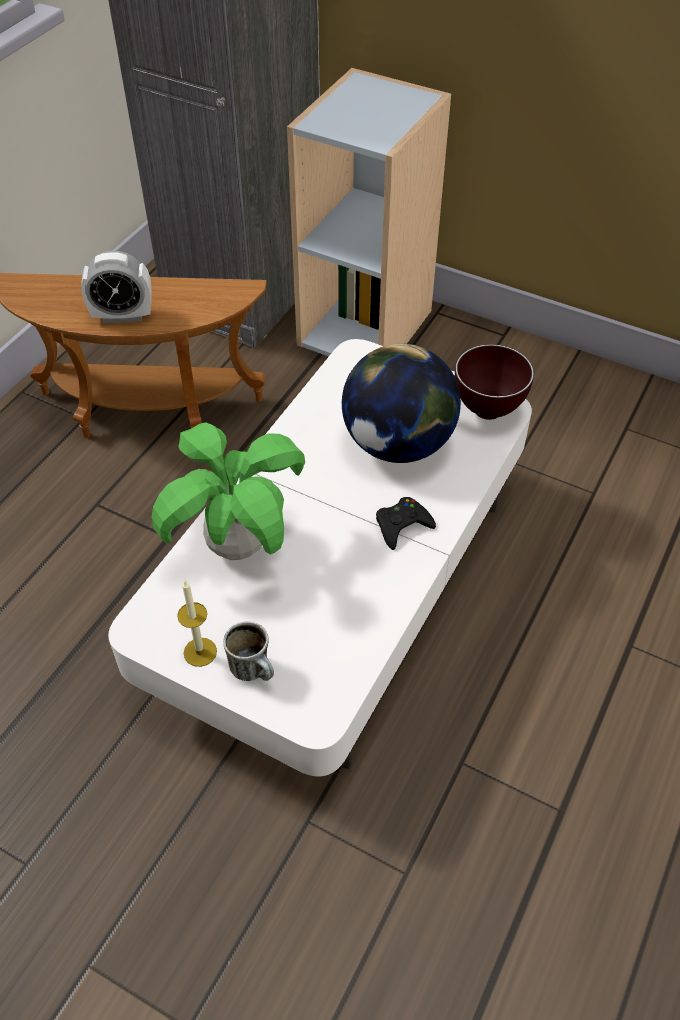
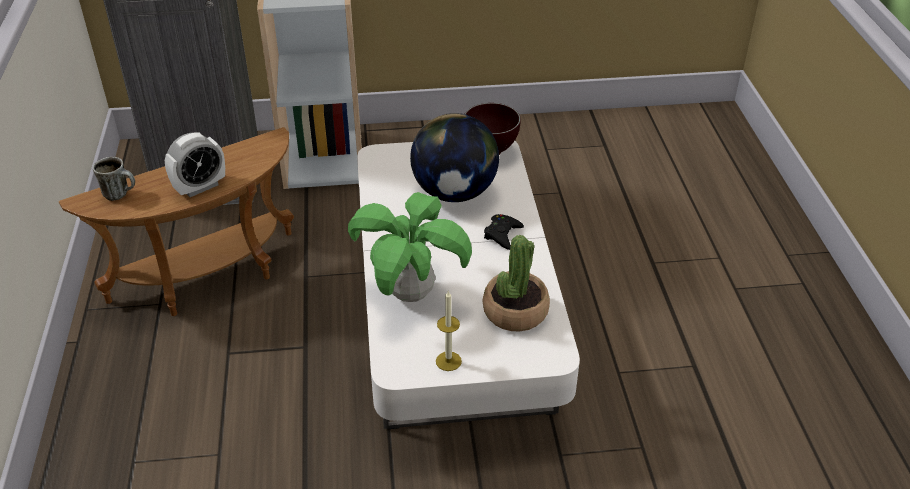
camera: 35 degrees left, 10 degrees down
mug [223,621,274,681] -> mug moved to [93,157,135,201]
none -> potted plant [483,235,550,331]

